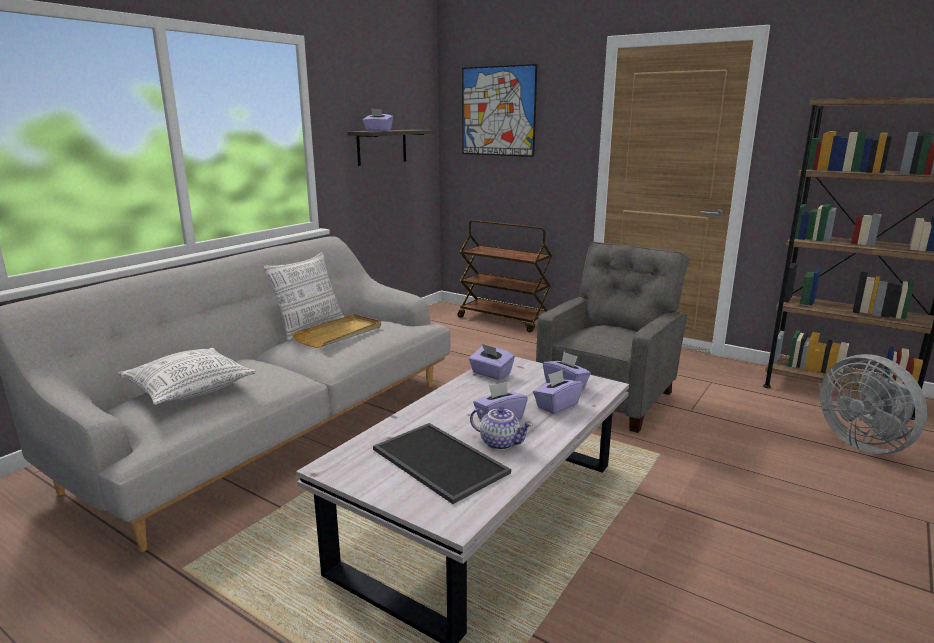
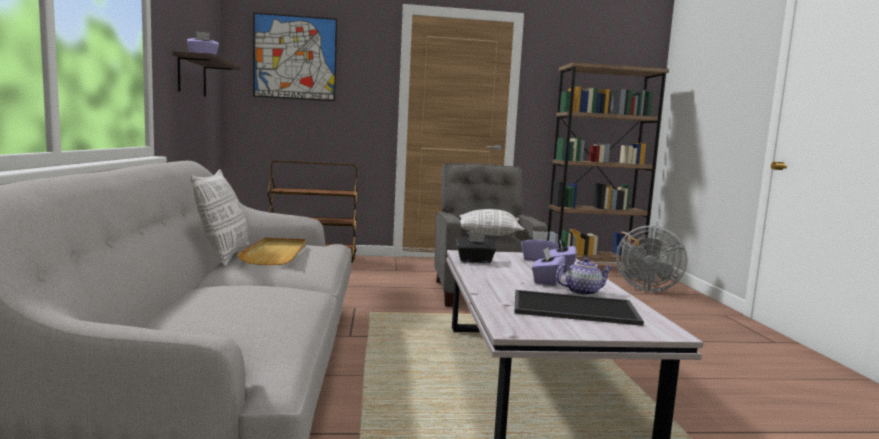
camera: 40 degrees left, 10 degrees down
pillow [118,348,256,405] -> pillow moved to [459,209,524,236]
purple tissue box [469,344,515,380] -> black tissue box [457,232,496,263]

